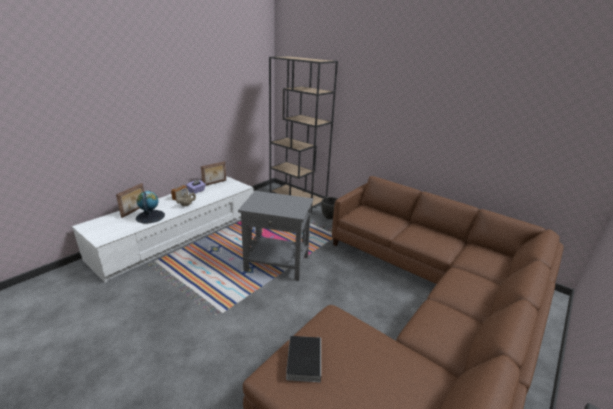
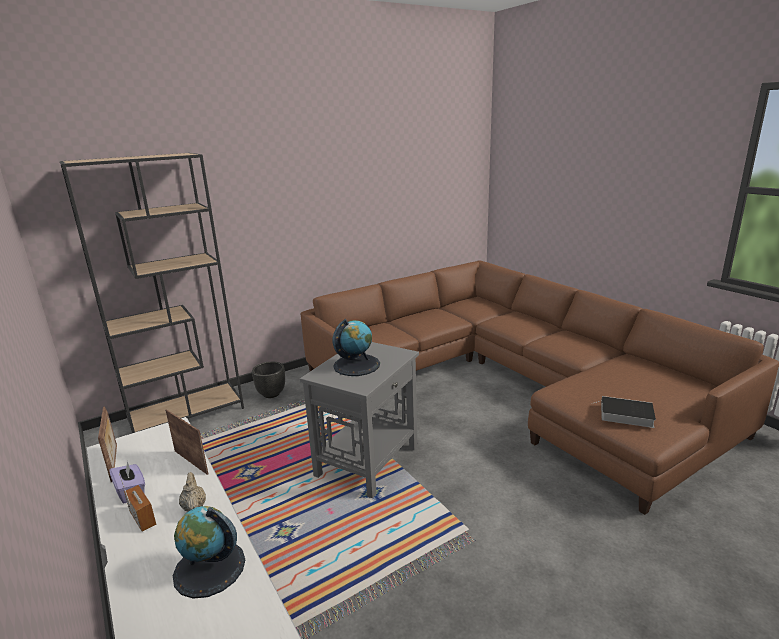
camera: 70 degrees left, 5 degrees down
picture frame [116,183,144,218] -> picture frame moved to [165,409,209,475]
none -> globe [333,319,380,376]

